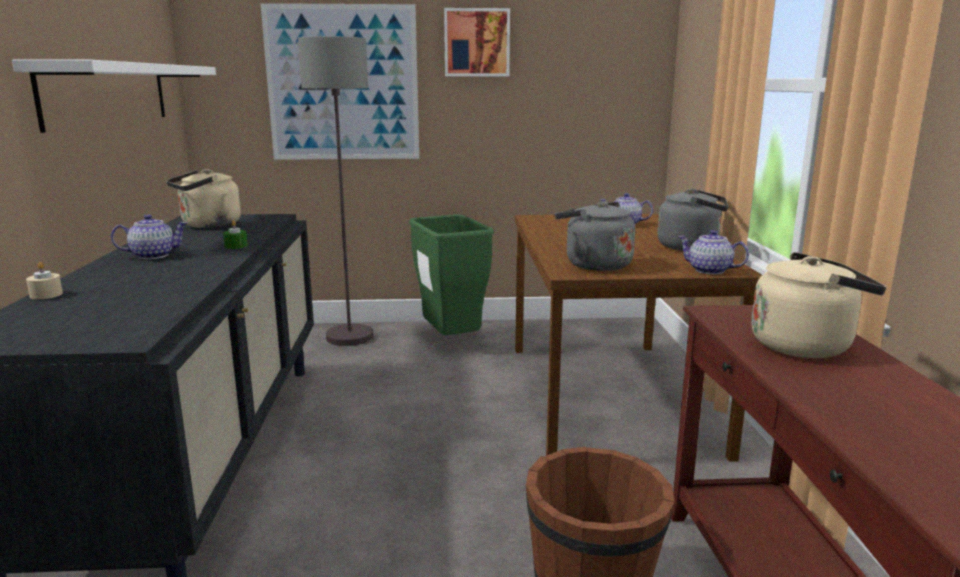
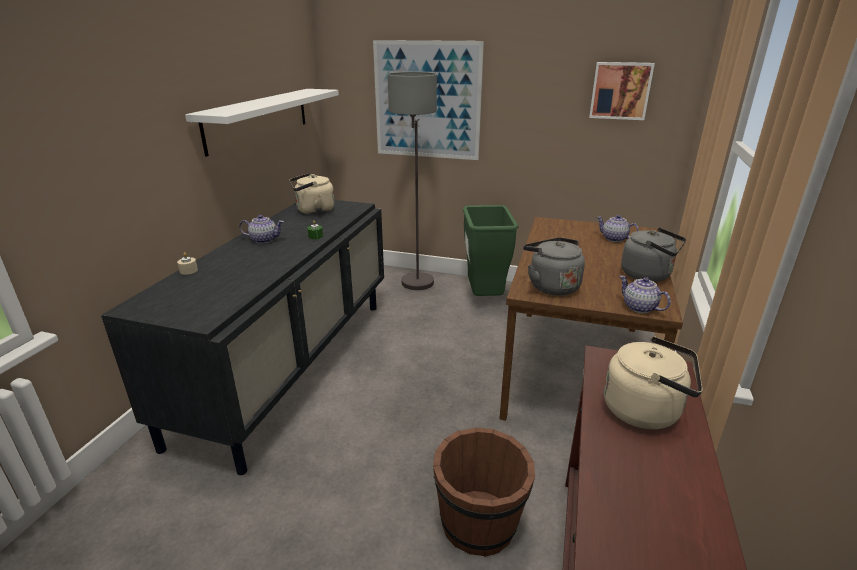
camera: 20 degrees right, 10 degrees up
picture [444,8,510,76] -> picture moved to [589,62,655,120]

